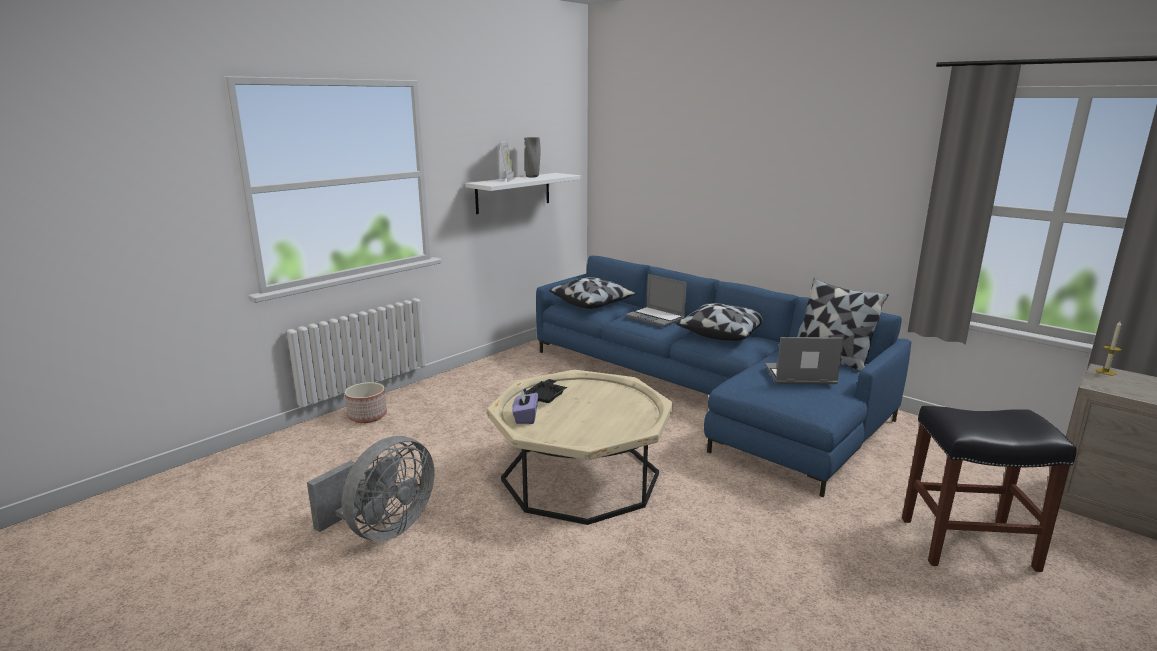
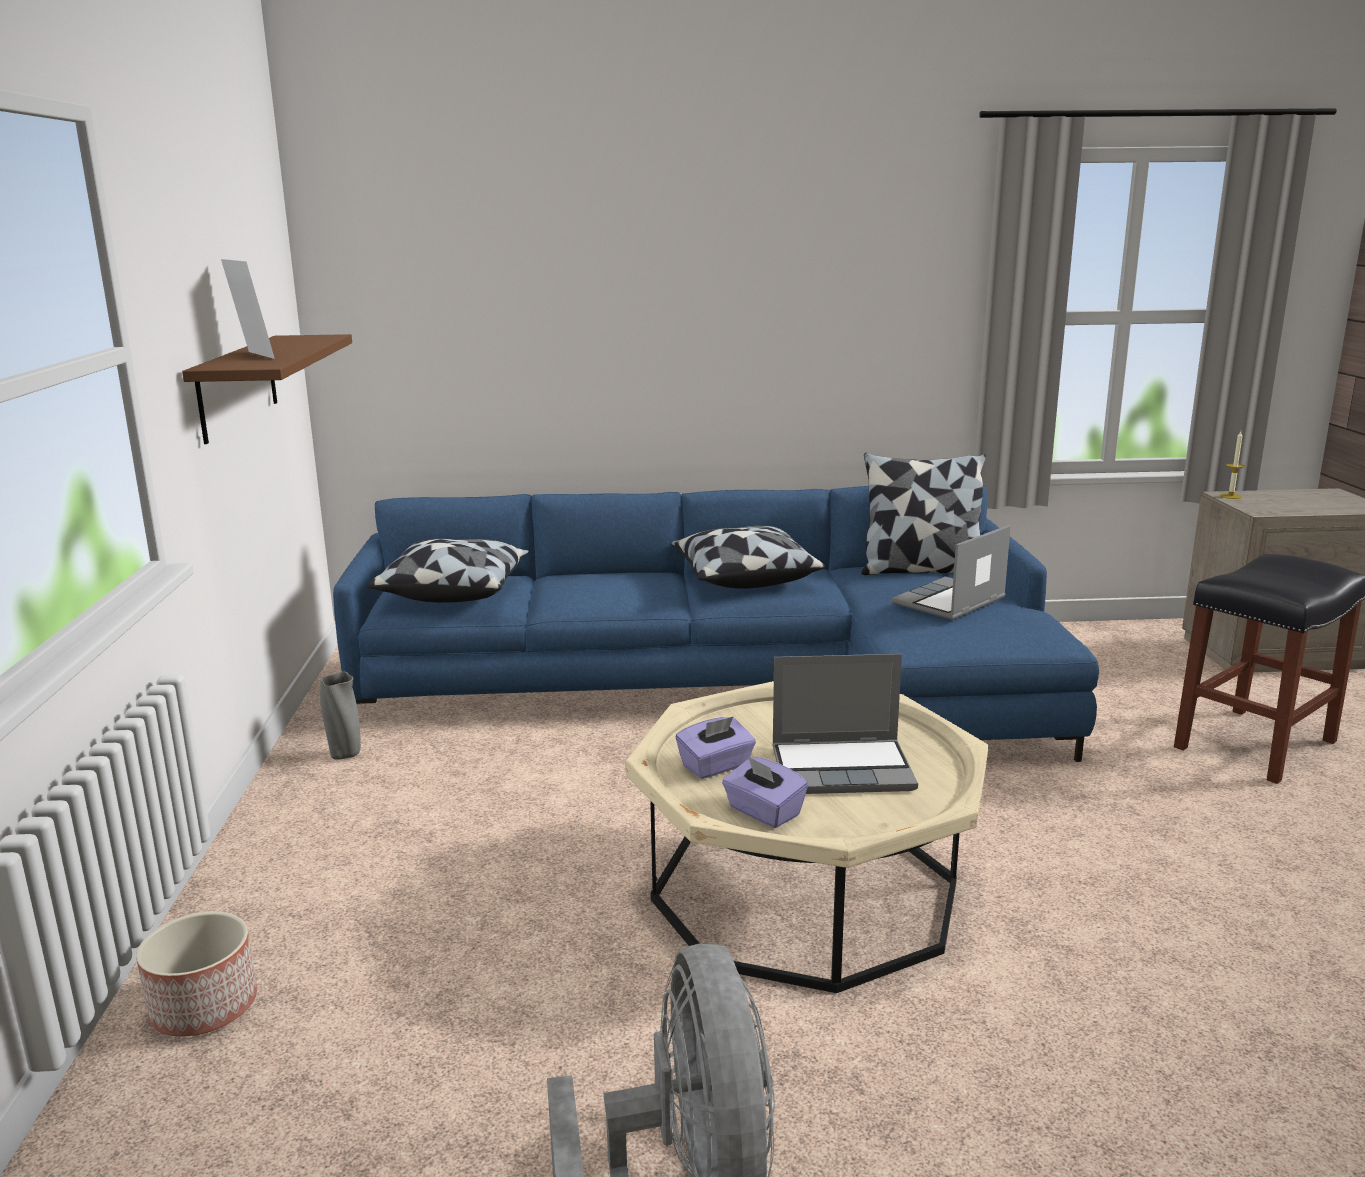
camera: 45 degrees left, 0 degrees up
white shelf [465,173,581,214] -> brown shelf [182,334,352,444]
black tray [523,379,568,403] -> purple tissue box [676,716,756,779]
grey vase [524,137,540,177] -> grey vase moved to [320,672,361,760]
laptop [626,274,687,327] -> laptop moved to [772,654,918,794]

